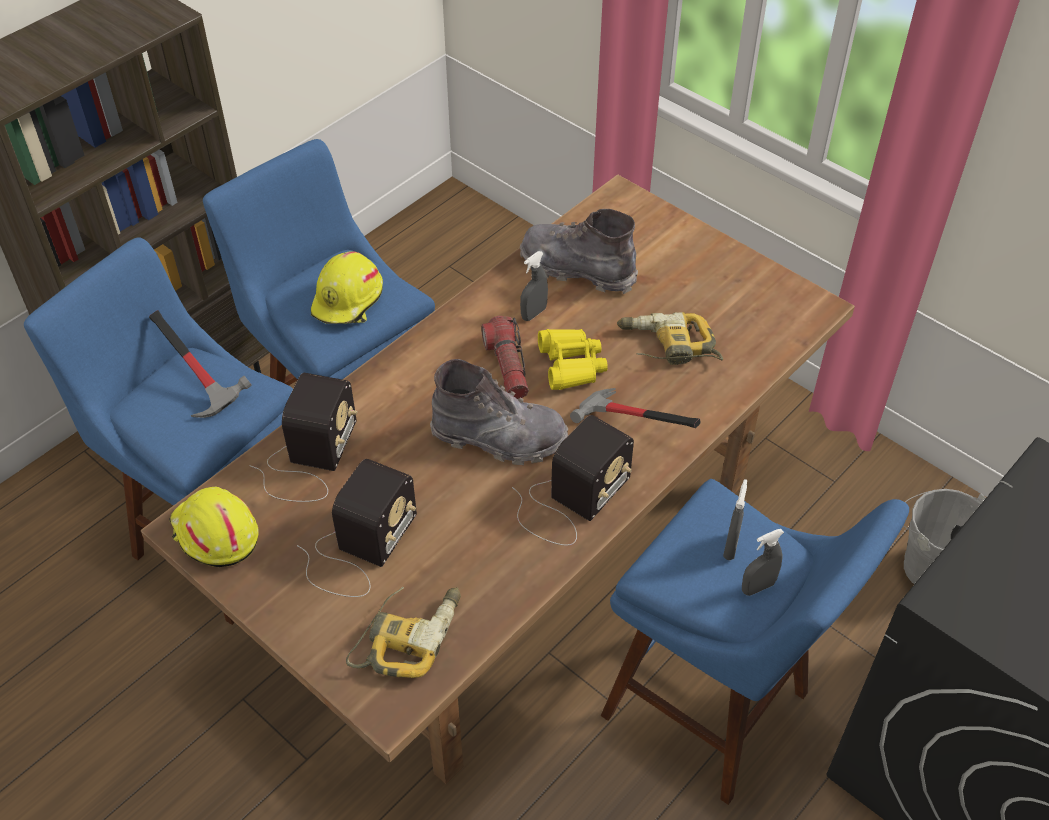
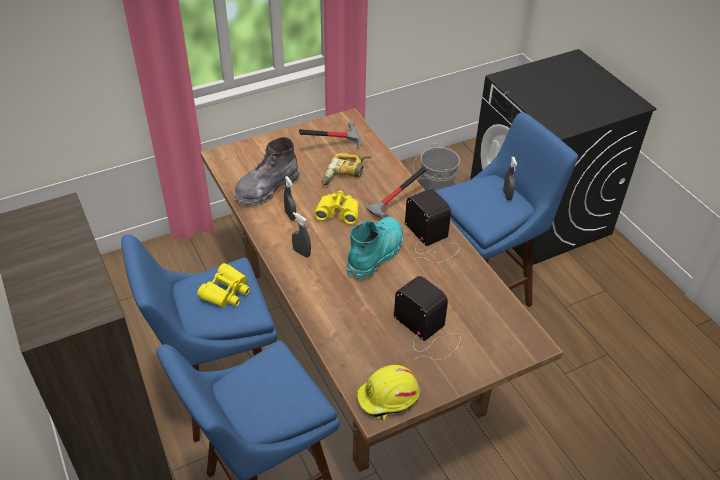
camera: 70 degrees left, 5 degrees down
hammer [149,310,252,418] -> hammer moved to [299,121,361,149]
radio [250,373,357,502] -> none
yellow hard hat [311,251,383,324] -> yellow binoculars [197,263,250,307]
power drill [346,587,461,678] -> none
grey boot [430,359,568,465] -> turquoise boot [347,217,403,280]
flashlight [481,316,529,399] -> none
grey spray bottle [723,479,747,560] -> grey spray bottle moved to [292,212,311,257]

